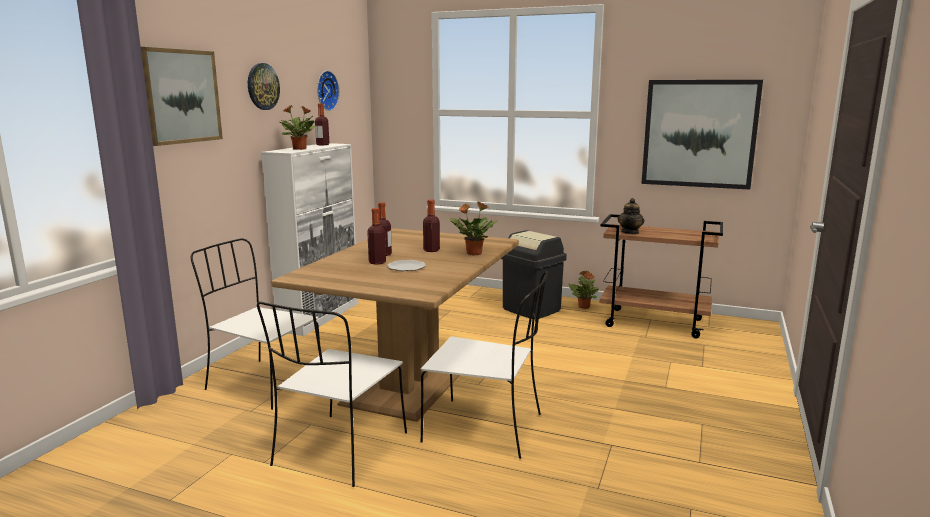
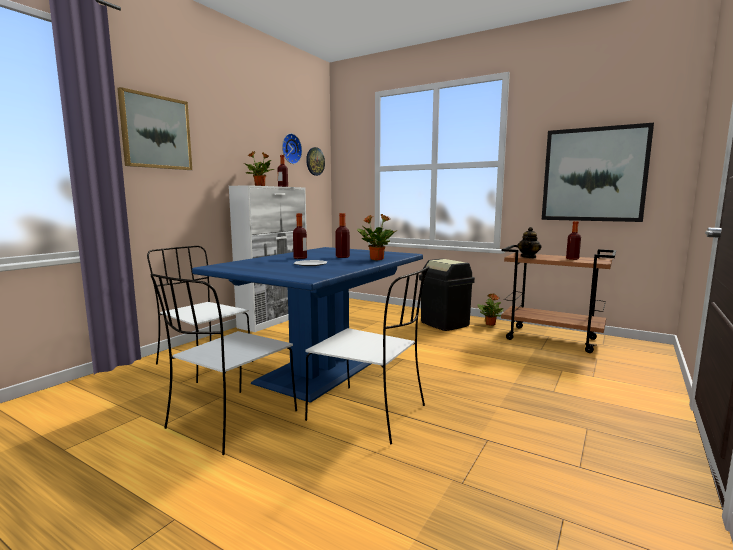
camera: 10 degrees right, 5 degrees down
wall clock [248,63,280,110] -> wall clock moved to [306,147,325,176]
brown dining table [272,228,519,422] -> blue dining table [192,247,423,403]
bottle [367,208,386,265] -> bottle moved to [566,221,581,260]

